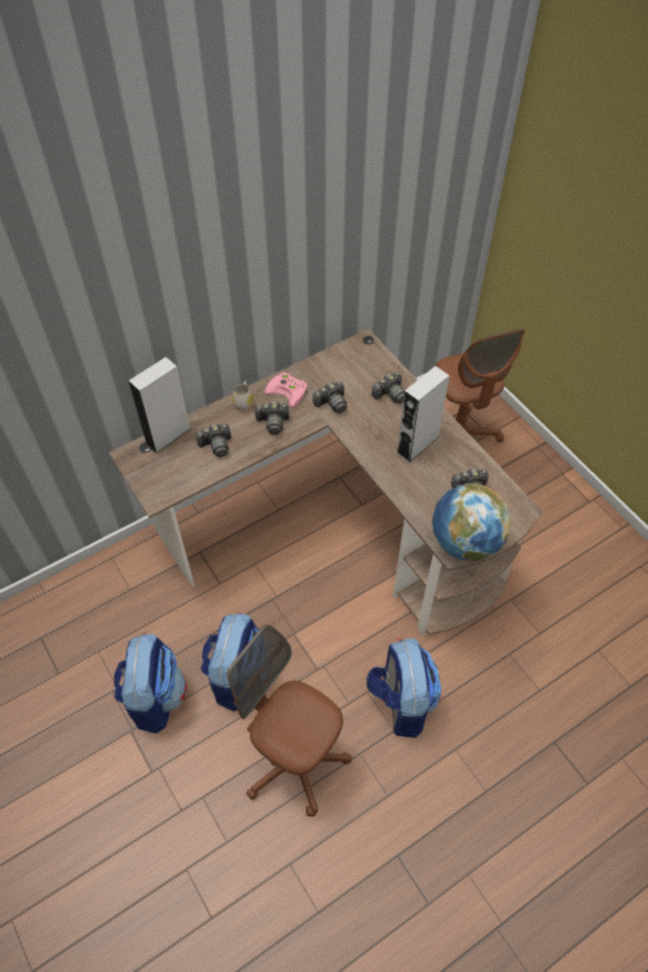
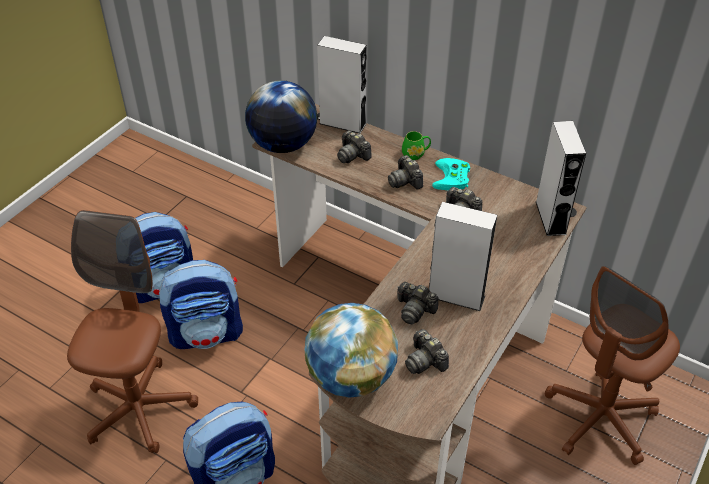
camera: 65 degrees right, 10 degrees down
white mug [232,381,254,410] -> green mug [402,131,431,160]
pink game controller [265,372,307,408] -> turquoise game controller [432,158,470,190]
camera [372,372,405,404] -> camera moved to [397,282,438,324]
none -> globe [245,80,317,153]
none -> grey speaker [536,121,586,236]

